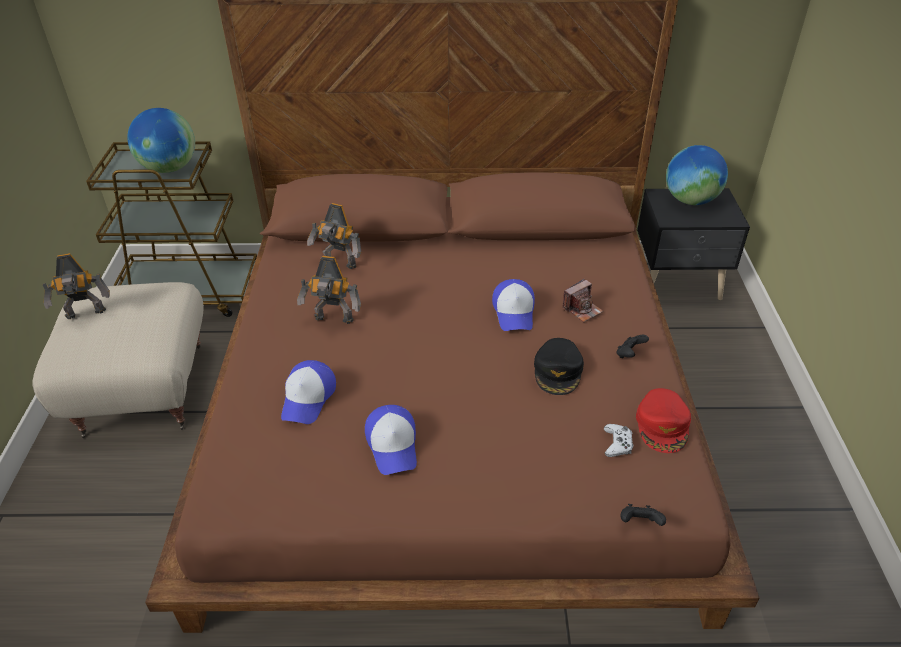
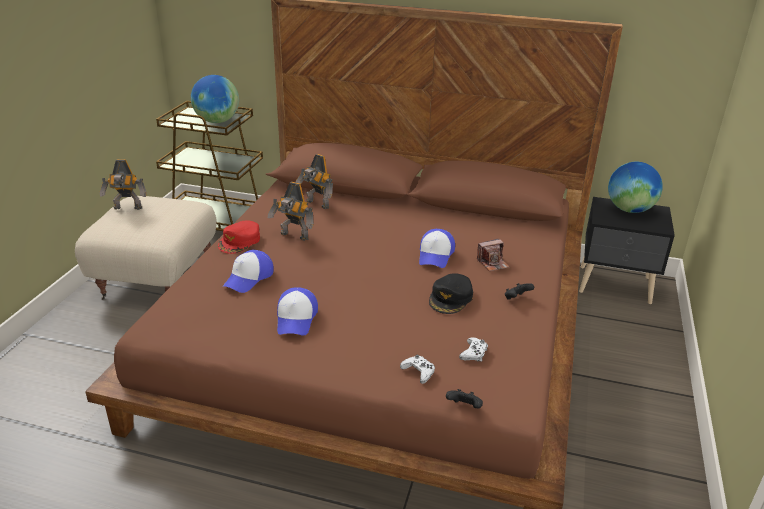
camera: 15 degrees right, 10 degrees down
red cap [636,388,691,453] -> red cap moved to [218,221,260,254]
none -> white game controller [400,355,435,384]

